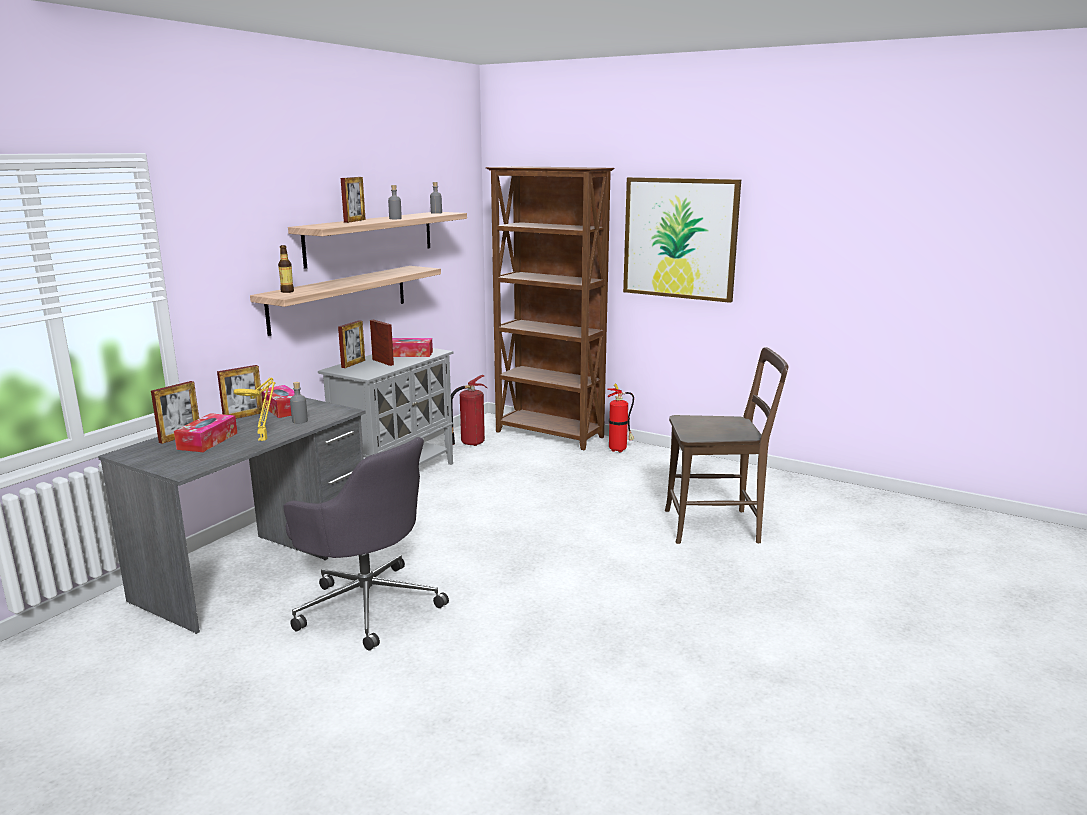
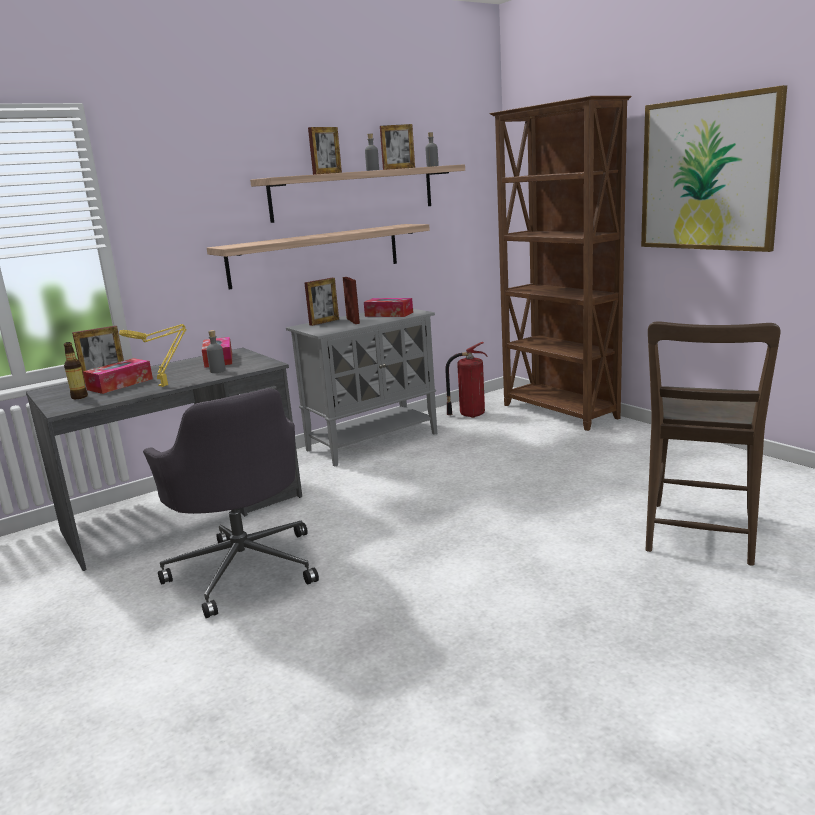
camera: 25 degrees right, 0 degrees up
picture frame [217,365,263,419] -> picture frame moved to [380,124,415,170]
bottle [278,245,294,293] -> bottle moved to [64,342,88,399]
fire extinguisher [608,384,634,452] -> none
brown chair [665,347,789,544] -> brown chair turned 90 degrees clockwise [646,321,780,566]

